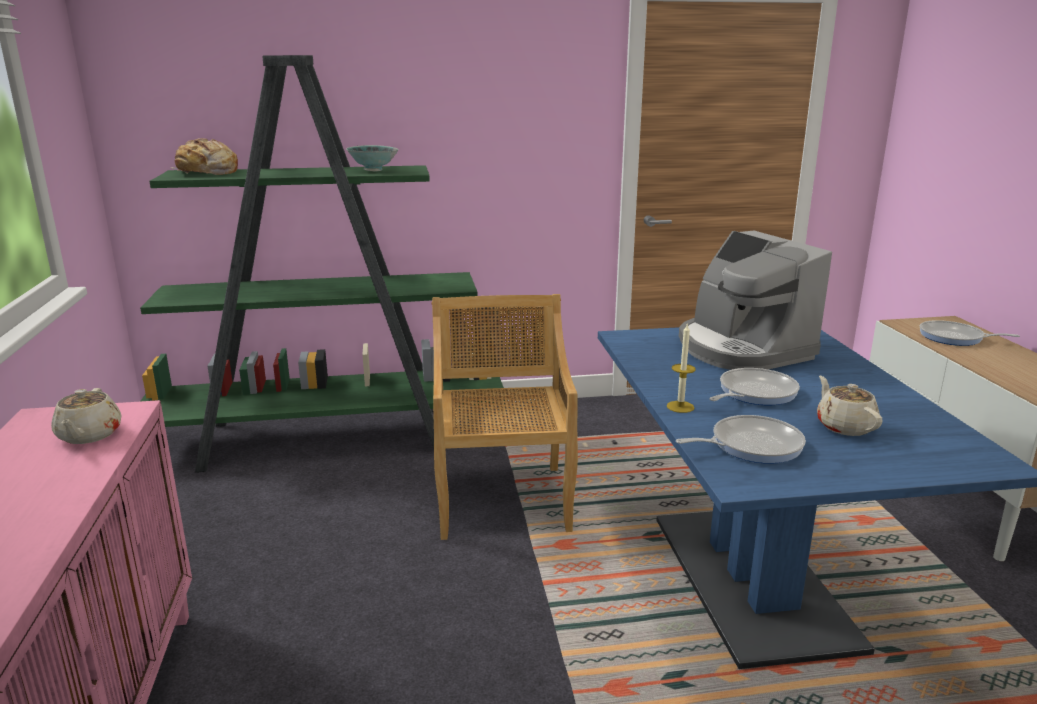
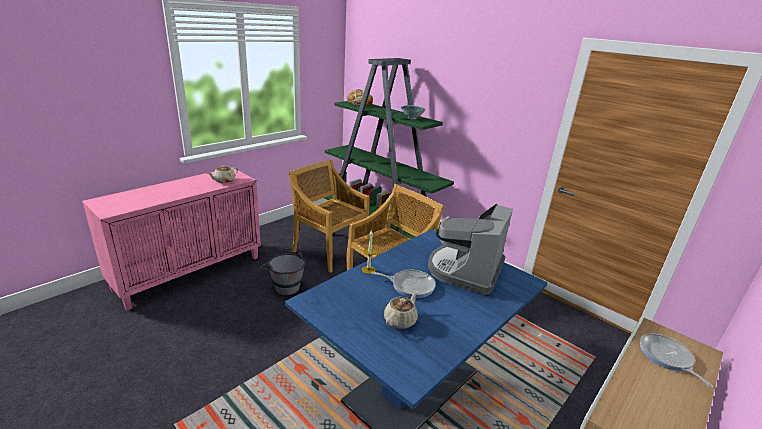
camera: 50 degrees right, 5 degrees up
frying pan [676,415,806,464] -> none
none -> grey bucket [260,252,306,295]
none -> beige chair [288,159,369,273]

